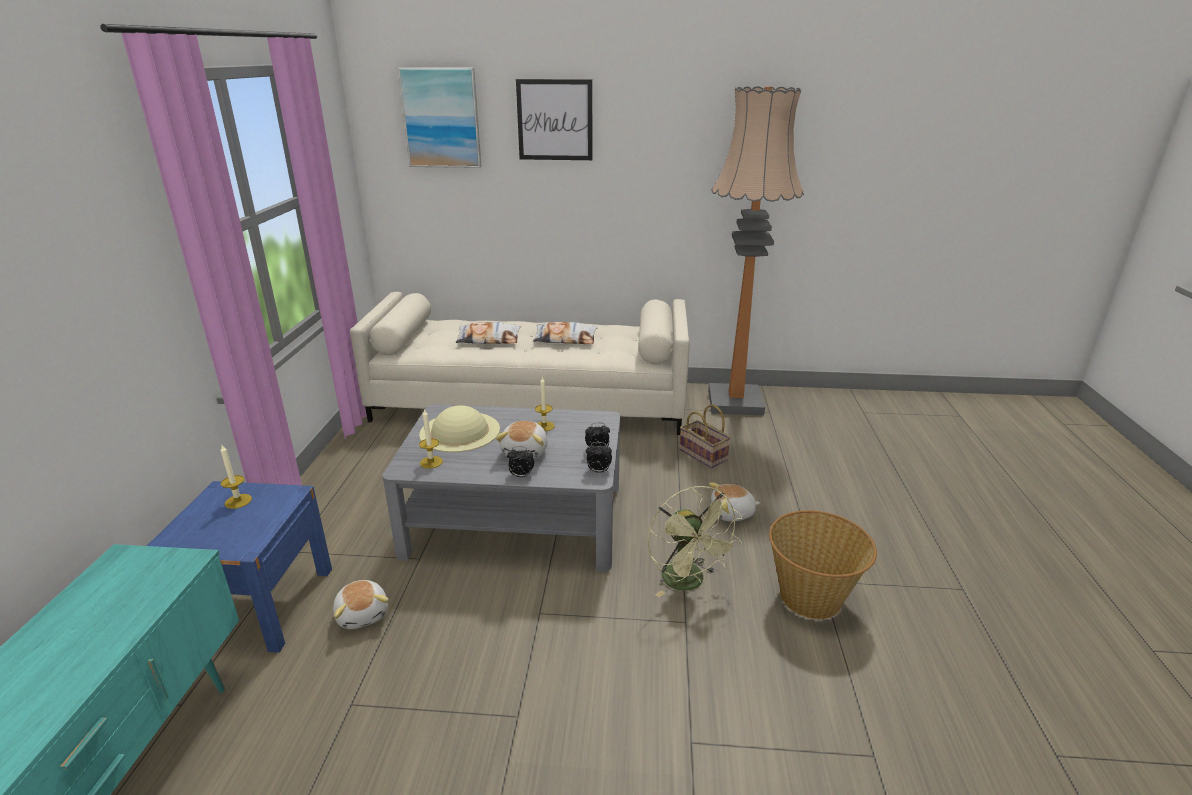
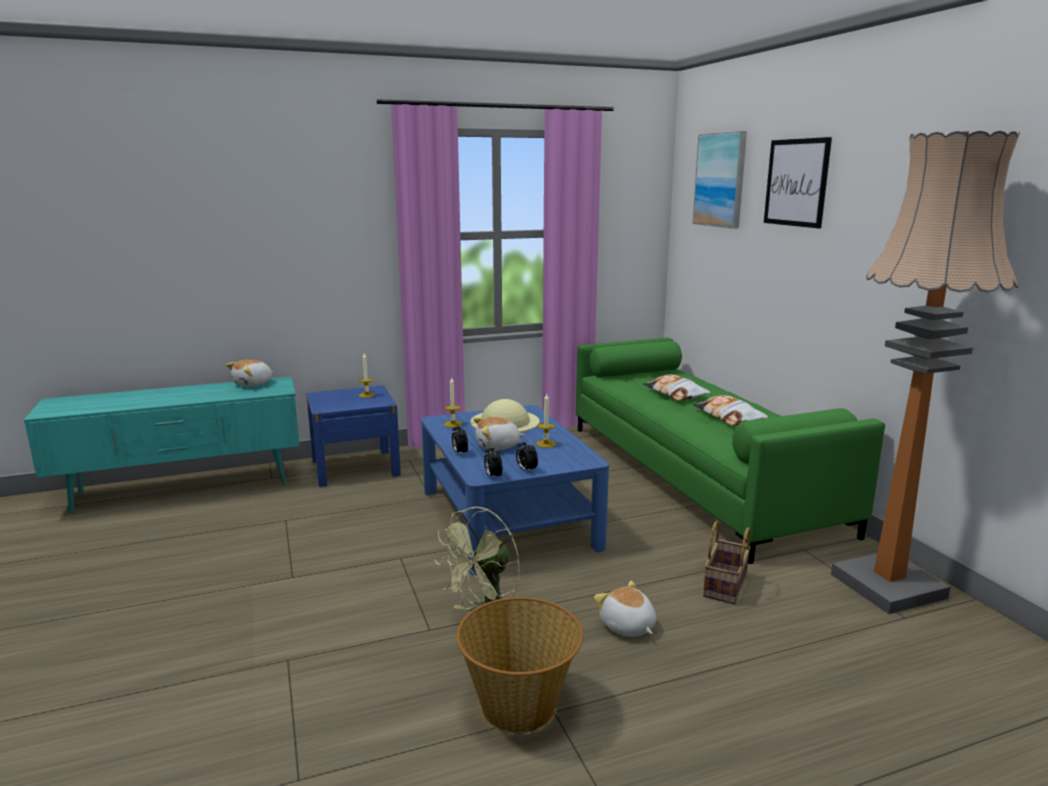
camera: 65 degrees right, 10 degrees down
plush toy [333,580,389,629] -> plush toy moved to [226,359,274,387]
beige sofa [350,292,690,435] -> green sofa [576,337,885,564]
grey coffee table [382,404,620,572] -> blue coffee table [421,405,609,575]

